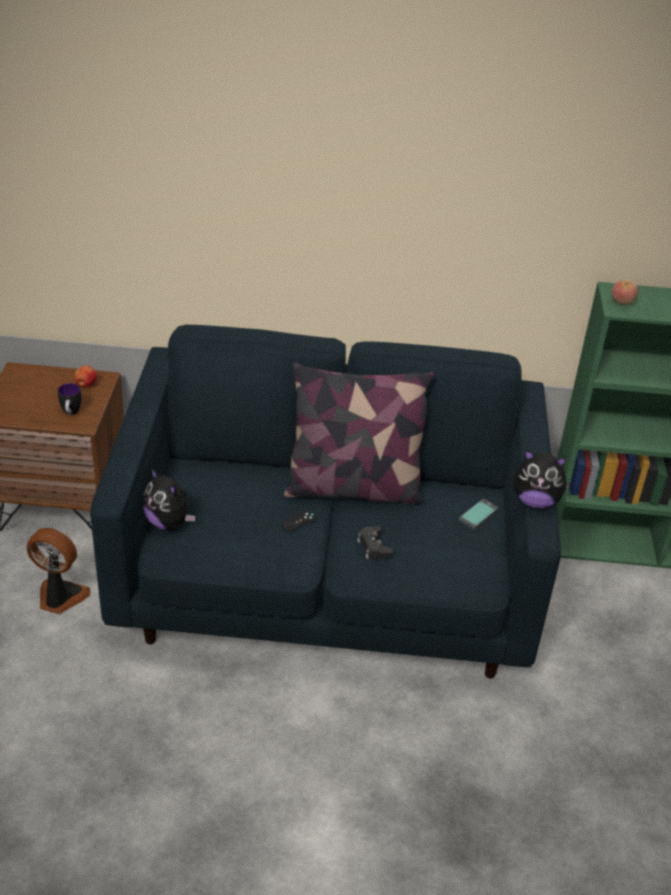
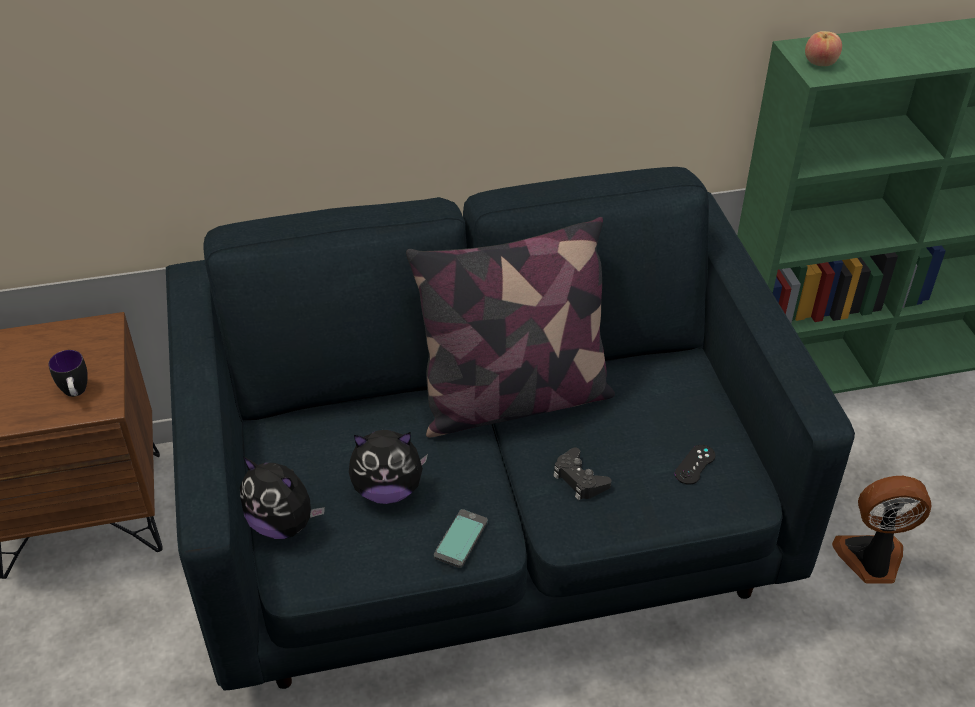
camera: 15 degrees left, 5 degrees up
fan [27,528,91,614] -> fan moved to [832,476,931,584]
apple [74,365,97,387] -> none
black game controller [282,510,317,531] -> black game controller moved to [675,445,715,485]
phone [459,499,498,529] -> phone moved to [434,509,488,568]
plush toy [513,449,571,508] -> plush toy moved to [349,430,428,504]

